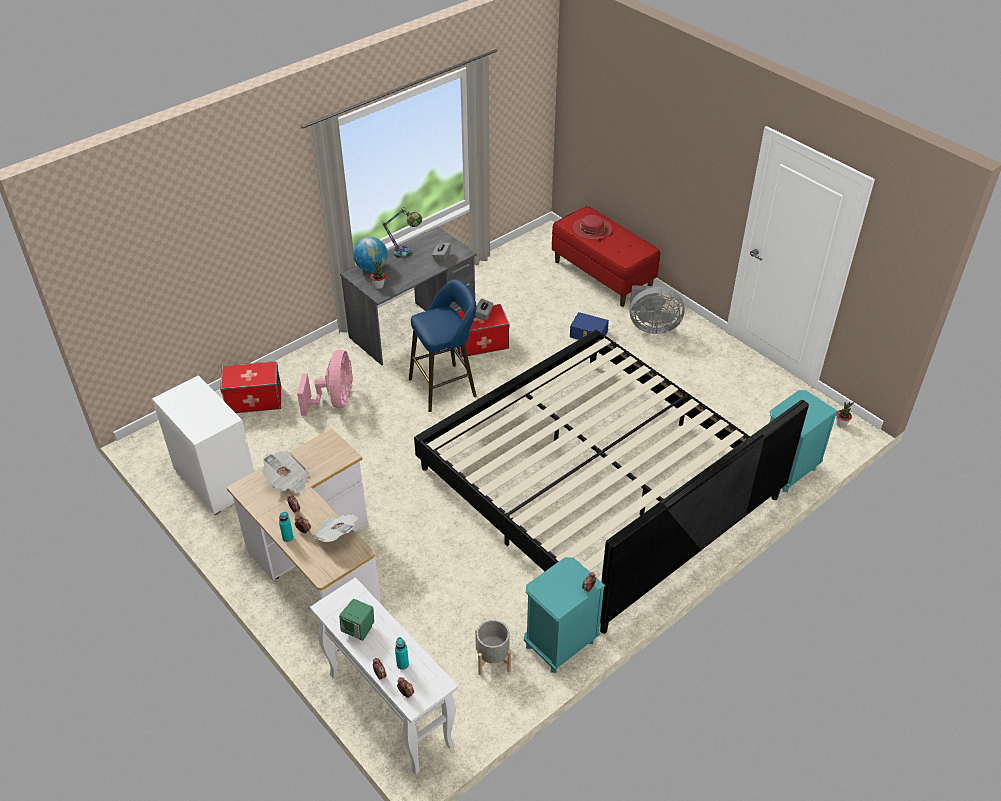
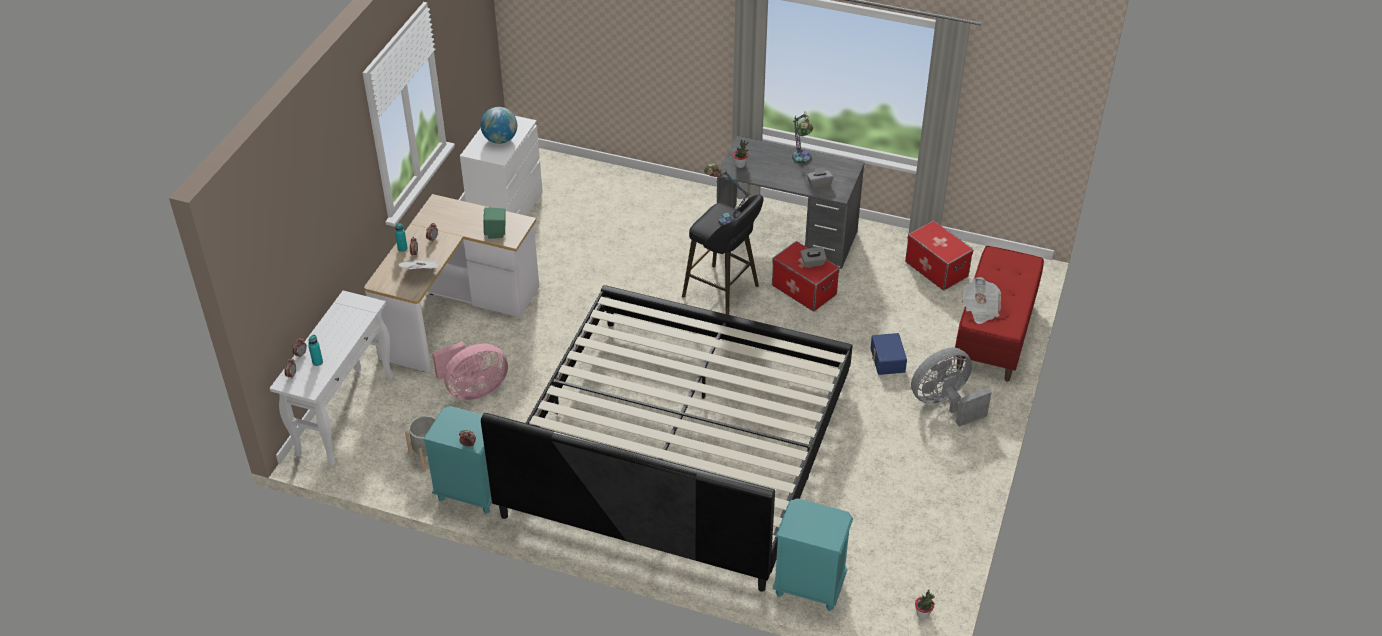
camera: 60 degrees right, 0 degrees up
storage box [220,361,281,413] -> storage box moved to [905,220,973,291]
newspaper [262,451,309,494] -> newspaper moved to [962,277,1001,324]
pink fan [297,350,353,416] -> pink fan moved to [432,341,508,400]
green speaker [339,599,374,641] -> green speaker moved to [483,207,505,239]
globe [353,237,388,272] -> globe moved to [480,107,517,144]
blue stool [409,279,477,412] -> black stool [682,194,763,315]
red hat [573,215,612,240] -> none
grey fan [629,285,685,334] -> grey fan turned 90 degrees clockwise [911,348,992,427]
none -> table lamp [704,163,750,226]

